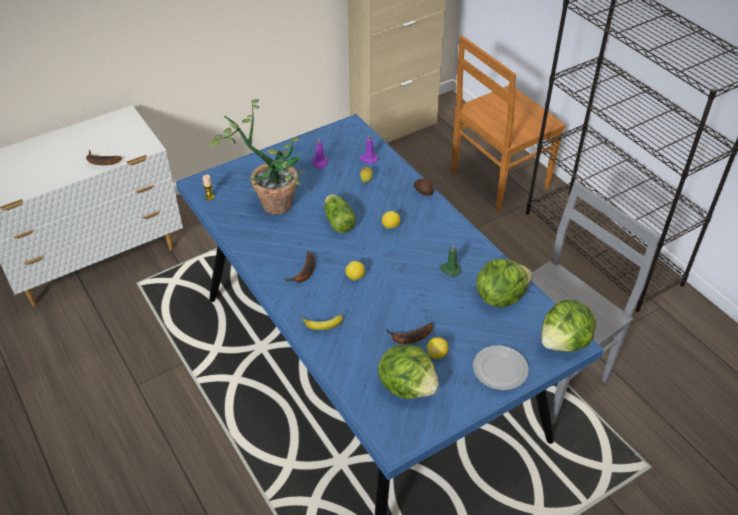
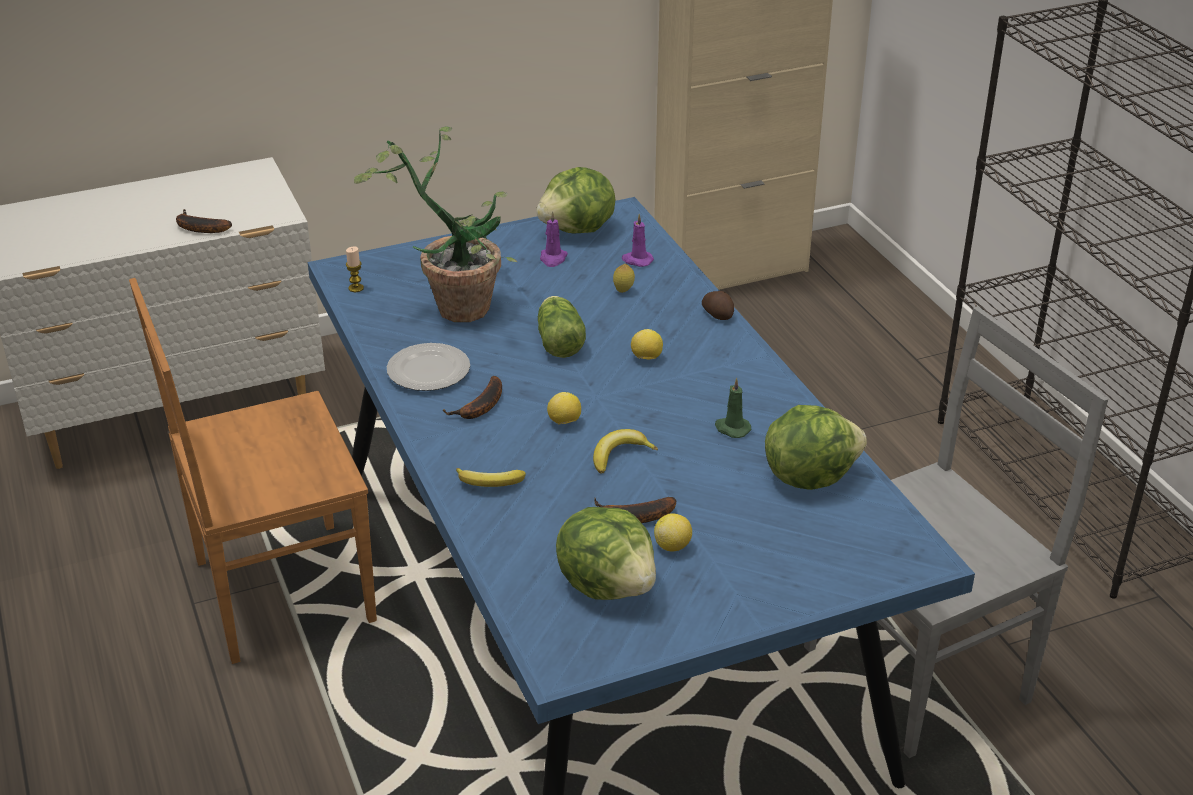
camera: 10 degrees right, 10 degrees down
brown chair [451,35,565,213] -> brown chair moved to [129,278,377,664]
plate [473,345,529,390] -> plate moved to [387,343,470,391]
lettuce [541,300,596,352] -> lettuce moved to [536,167,615,234]
none -> banana [593,429,658,474]

